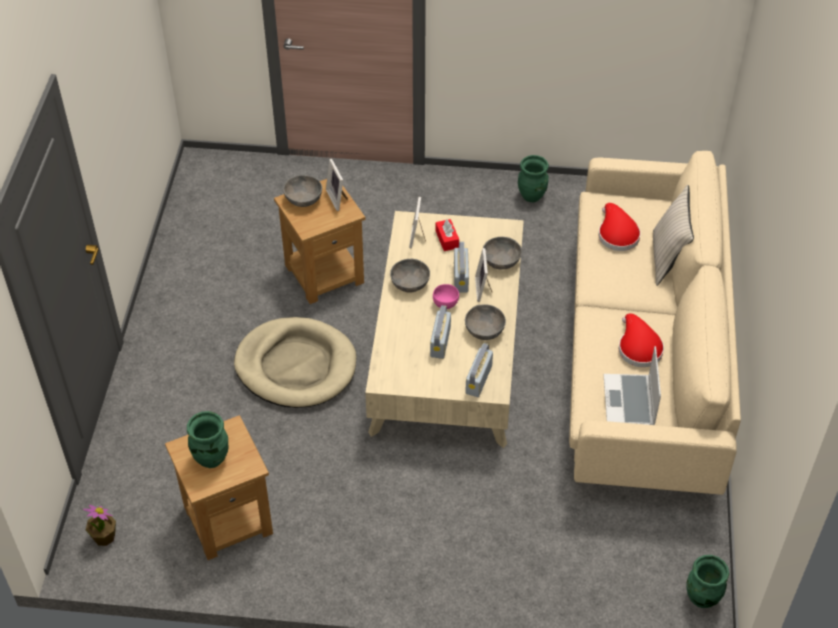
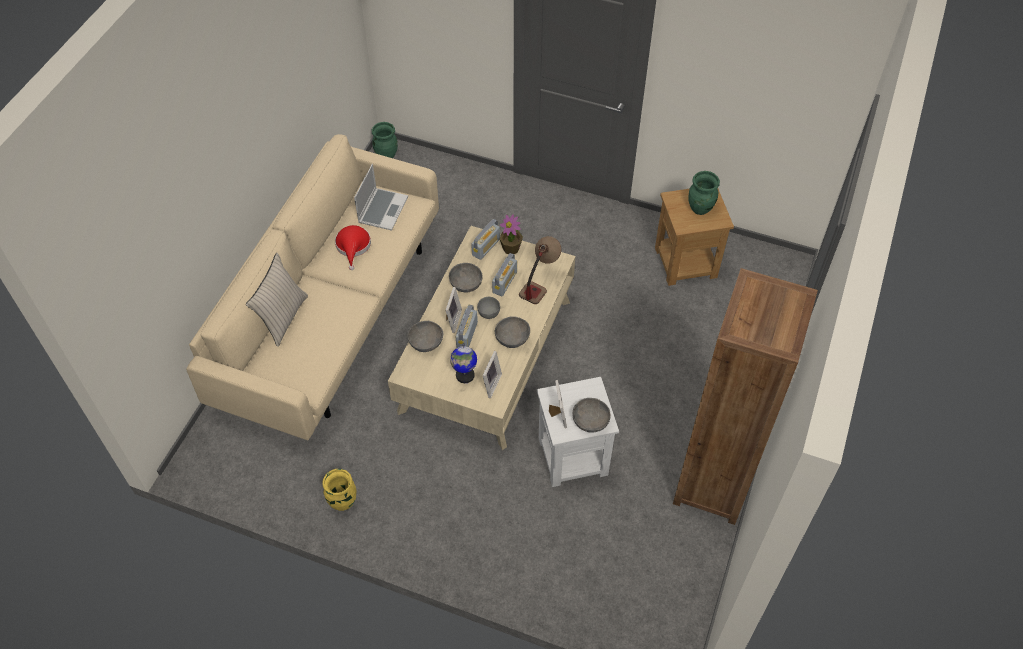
camera: 165 degrees left, 5 degrees up
potted plant [83,505,116,546] -> potted plant moved to [499,214,523,254]
beige dog bed [234,317,356,408] -> none
brown side table [274,179,365,304] -> white side table [537,377,619,487]
pink bowl [433,284,459,309] -> grey bowl [477,297,500,319]
red tissue box [436,219,459,251] -> globe [450,342,477,383]
green vase [518,155,549,202] -> yellow vase [322,469,356,511]
red hat [598,203,641,251] -> none
none -> table lamp [519,236,561,304]
none -> brown bookcase [673,268,818,525]

